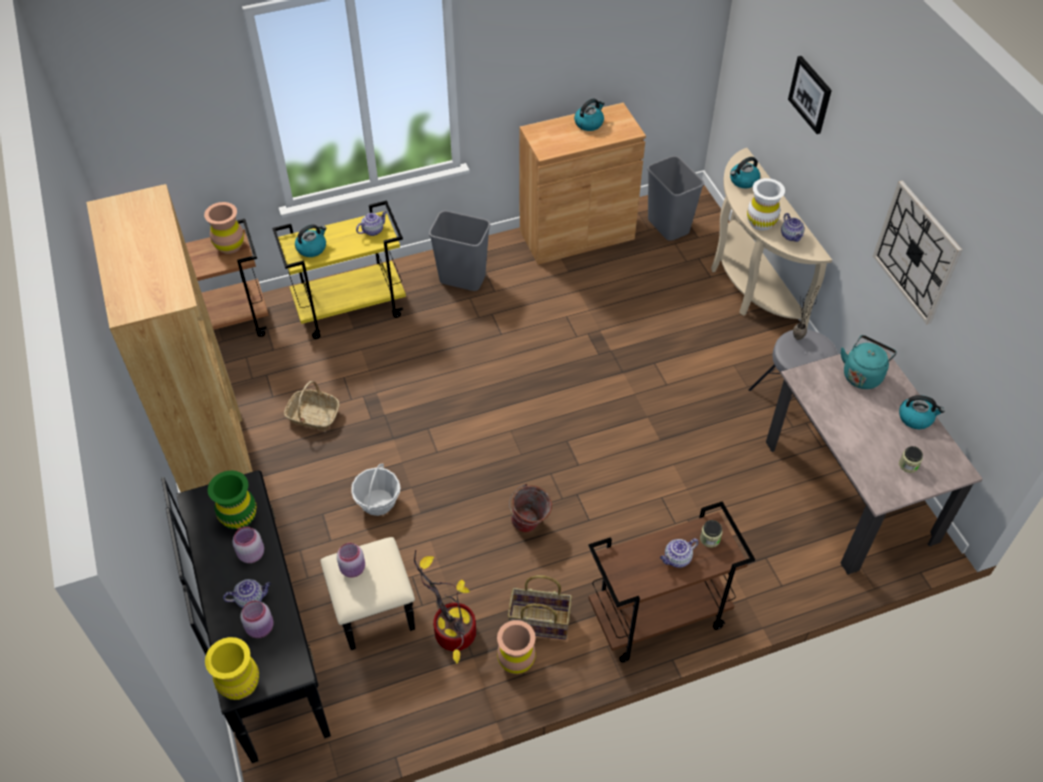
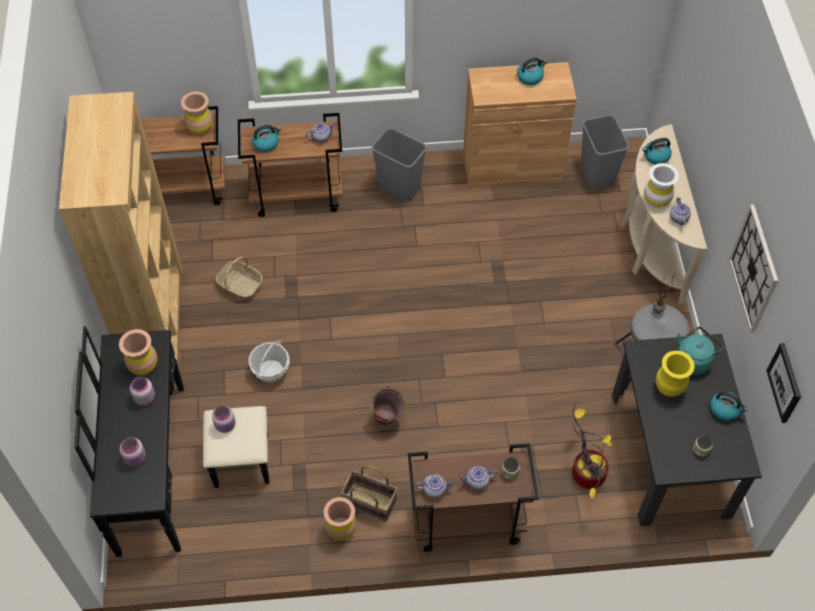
camera: 15 degrees right, 5 degrees up
yellow vase [205,637,259,700] -> yellow vase moved to [656,351,695,397]
green vase [208,471,256,529] -> brown vase [119,329,157,375]
teapot [223,579,271,608] -> teapot moved to [415,474,454,498]
yellow cart [272,201,406,339] -> brown cart [238,113,343,217]
potted plant [414,550,476,664] -> potted plant moved to [572,404,612,500]
beige dining table [766,342,983,575] -> black dining table [612,334,762,526]
picture [788,56,832,134] -> picture moved to [766,343,801,423]

